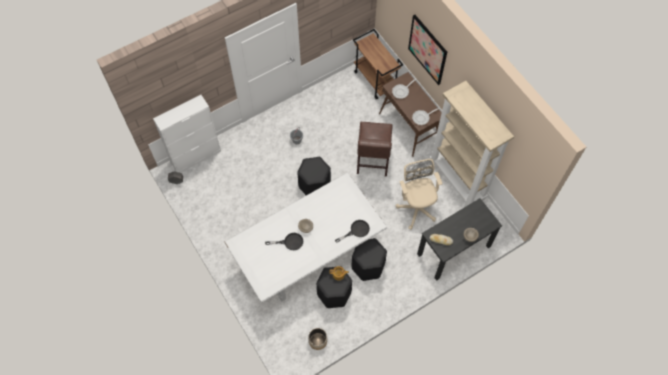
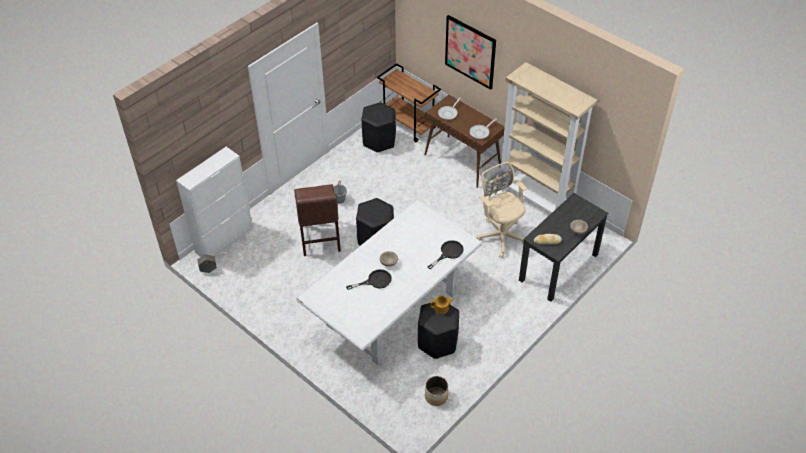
camera: 15 degrees left, 15 degrees down
black stool [352,238,387,281] -> black stool moved to [361,102,396,153]
brown chair [357,122,393,177] -> brown chair moved to [294,184,341,256]

